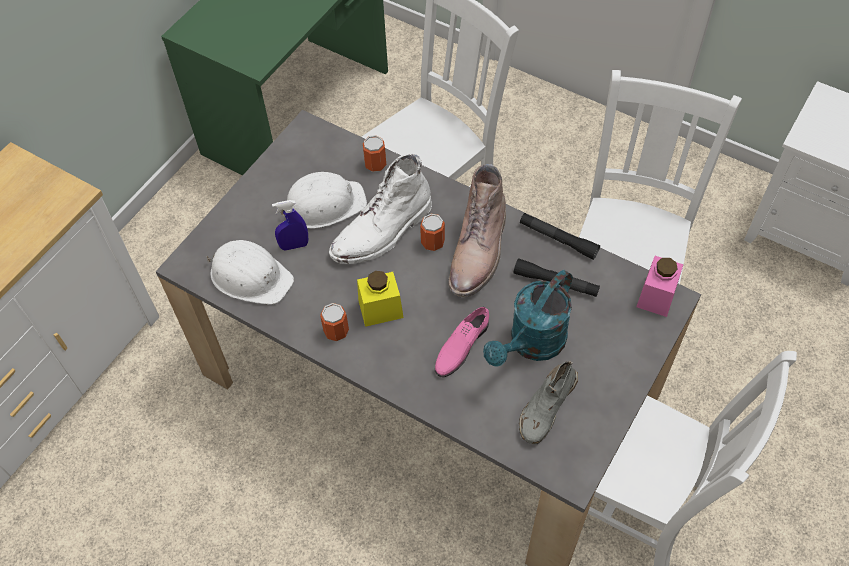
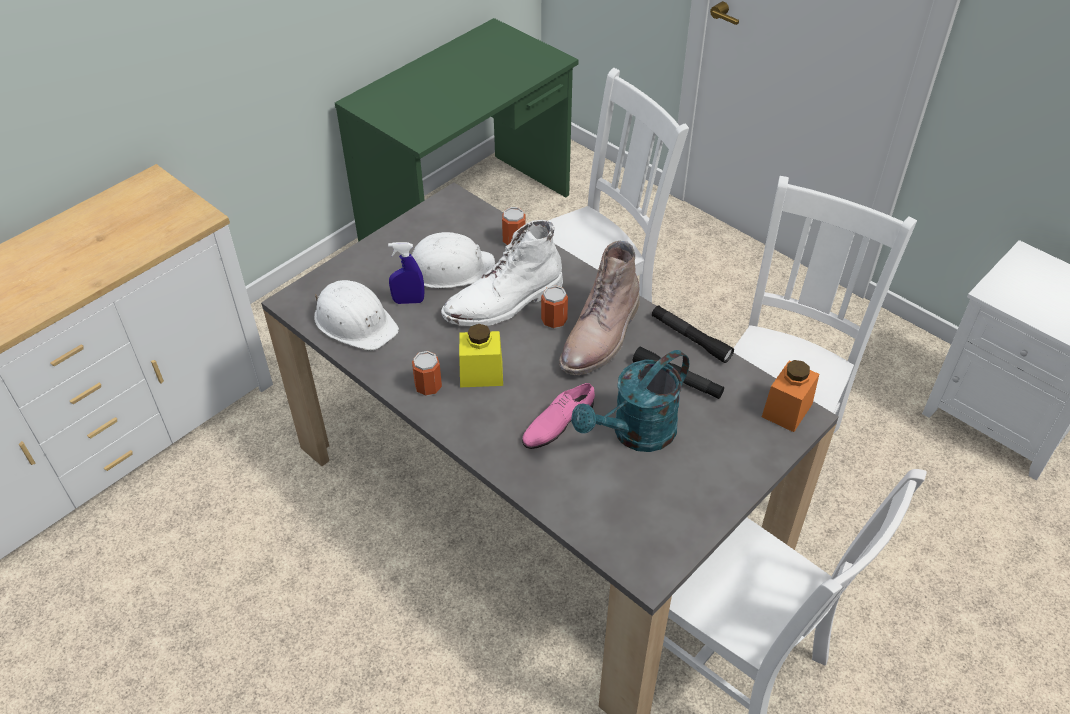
camera: 10 degrees right, 10 degrees down
grey shoe [519,361,578,444] -> none
pink jar [636,256,683,317] -> orange jar [762,360,819,432]

